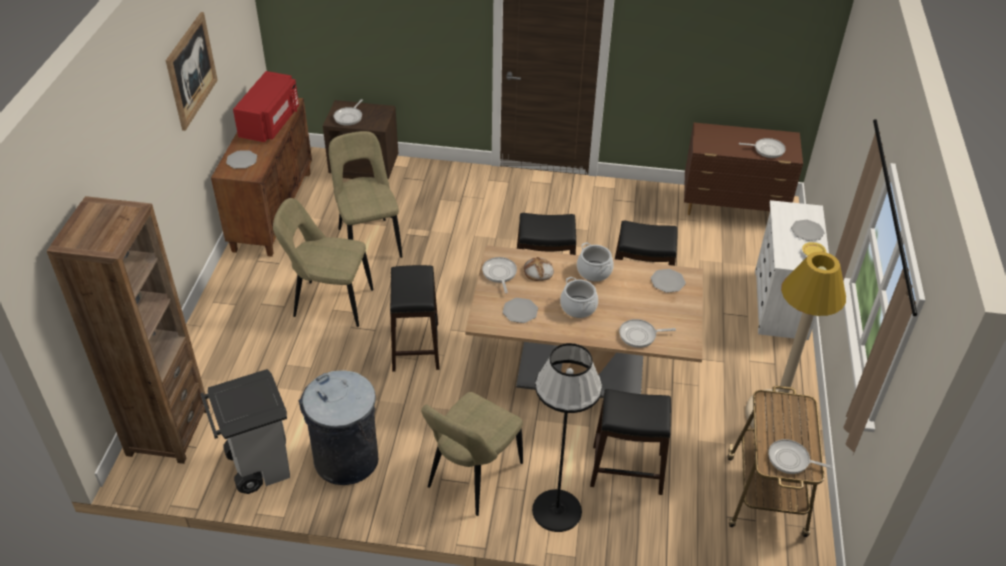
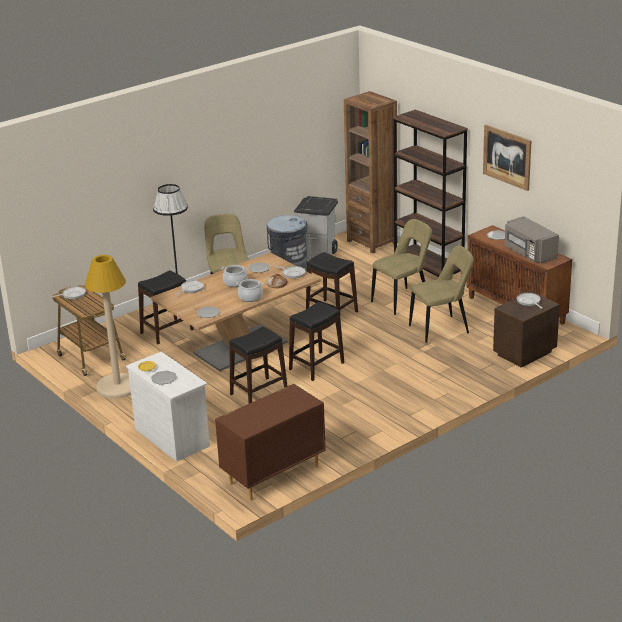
camera: 135 degrees right, 15 degrees down
red microwave [233,71,299,142] -> grey microwave [505,216,559,263]
beige chair [329,131,402,258] -> beige chair turned 45 degrees counterclockwise [409,245,474,343]
frying pan [739,138,786,158] -> none
none -> brown bookcase [393,110,468,277]

